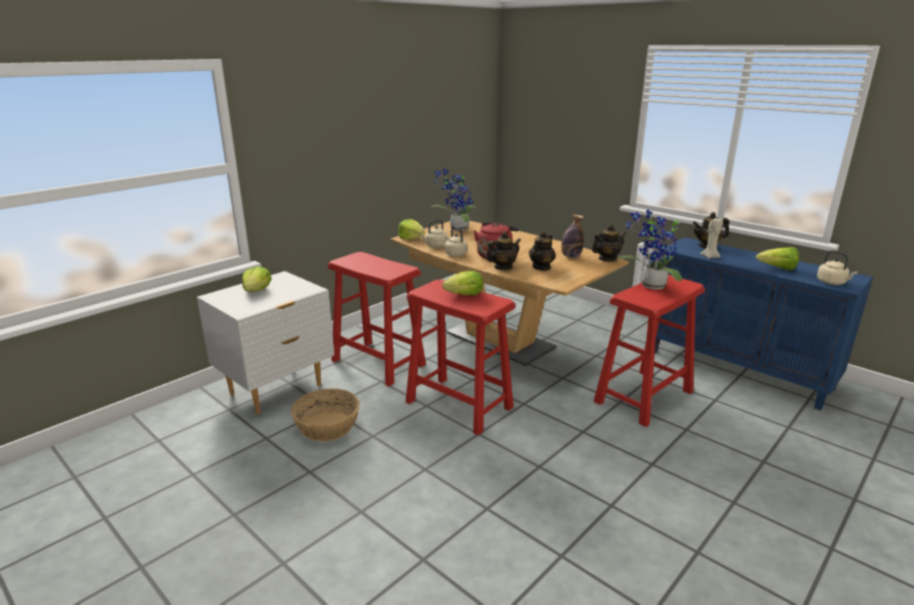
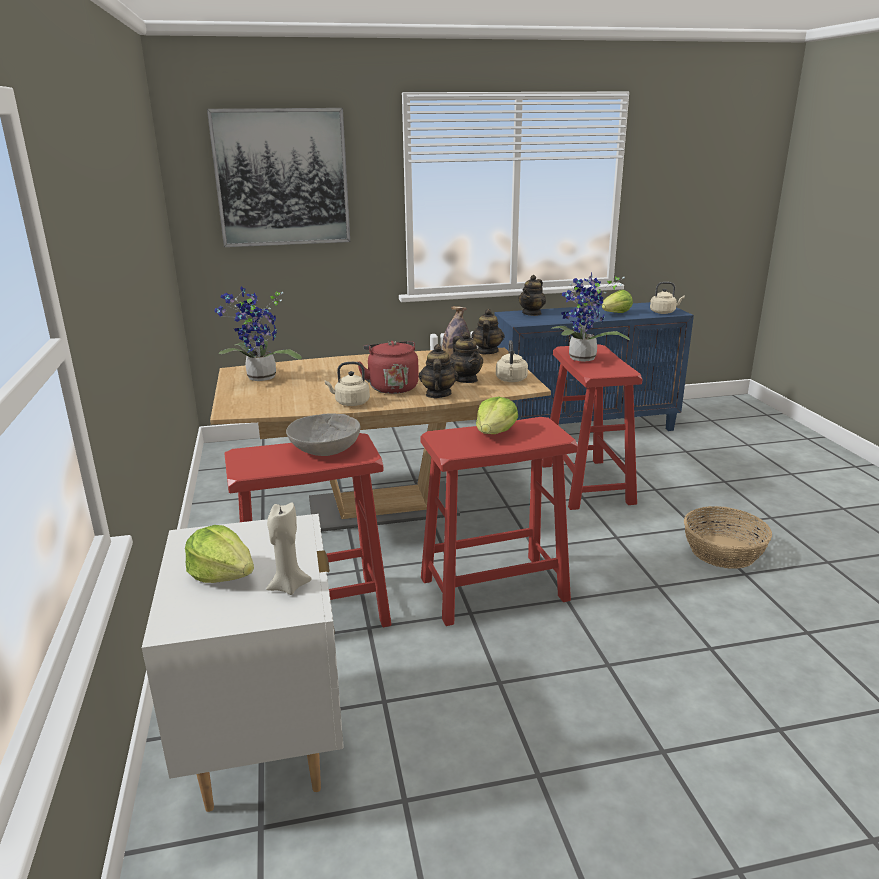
camera: 55 degrees left, 0 degrees up
basket [291,388,360,441] -> basket moved to [684,506,772,569]
lettuce [398,219,425,240] -> none
beige kettle [420,219,448,248] -> beige kettle moved to [496,340,528,382]
beige candle [700,218,723,259] -> beige candle moved to [266,502,312,595]
none -> picture [207,108,350,247]
none -> grey bowl [286,413,360,456]

